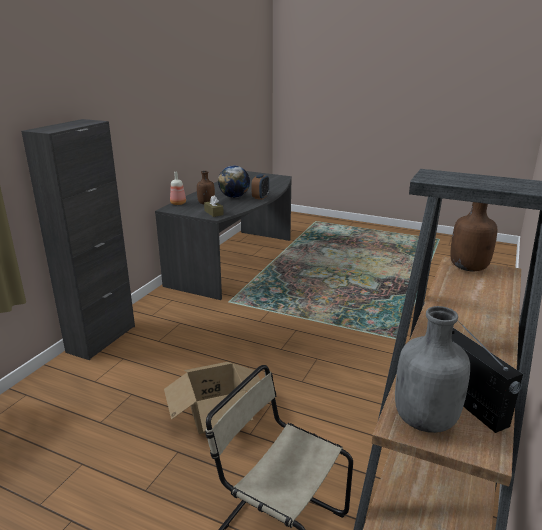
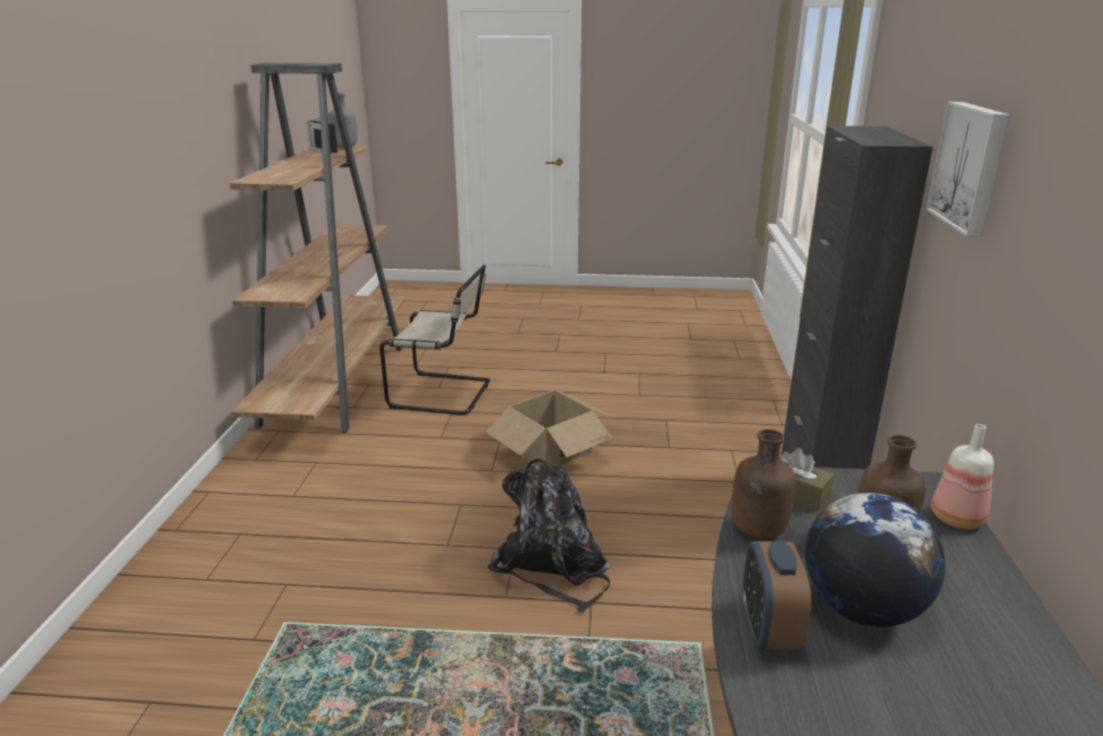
camera: 160 degrees right, 0 degrees up
brown bottle [450,202,497,271] -> brown bottle moved to [732,429,796,539]
none -> black backpack [488,459,612,613]
none -> picture [926,102,1010,237]

